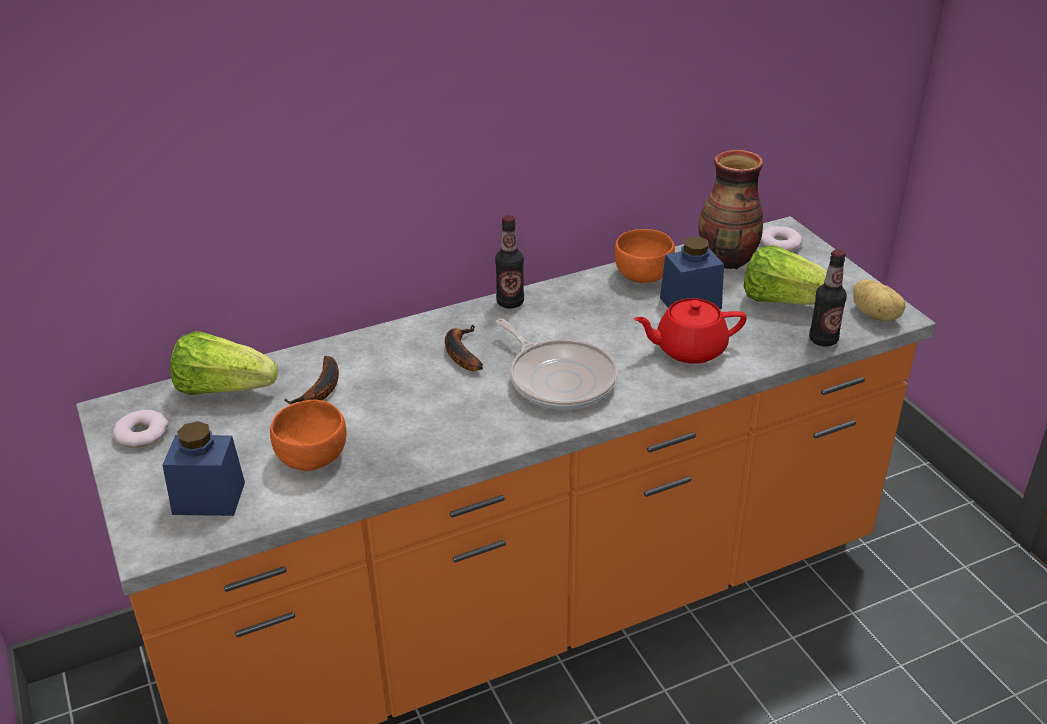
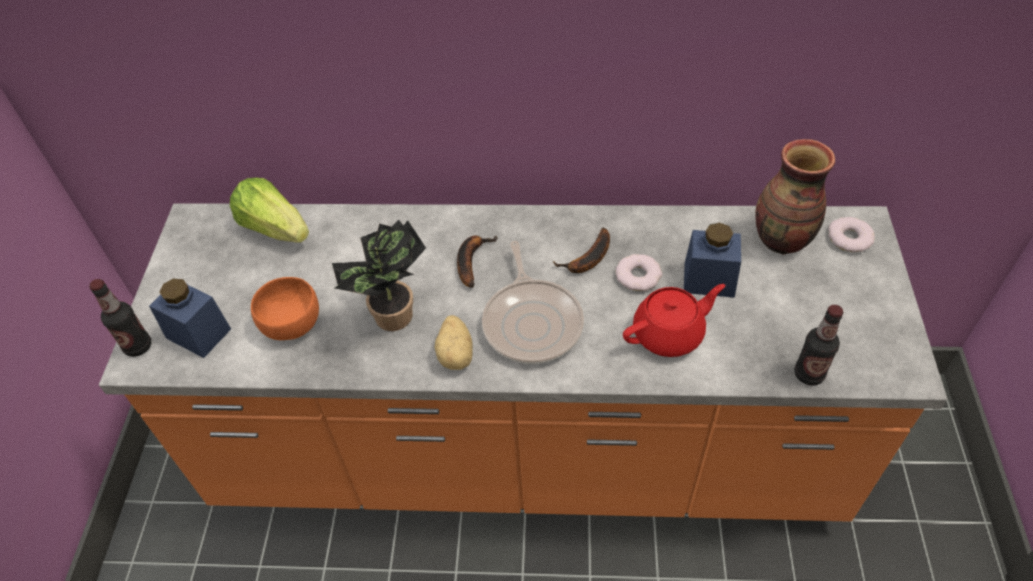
camera: 30 degrees right, 15 degrees up
donut [113,410,169,448] -> donut moved to [615,254,662,291]
banana [284,356,339,404] -> banana moved to [553,228,610,273]
bottle [495,215,524,309] -> bottle moved to [89,279,151,357]
orange bowl [614,229,675,283] -> none
red teapot [634,298,747,364] -> red teapot turned 135 degrees clockwise [623,284,725,357]
lettuce [744,245,843,305] -> none
potato [853,279,905,321] -> potato moved to [435,315,473,370]
none -> potted plant [332,220,426,331]

